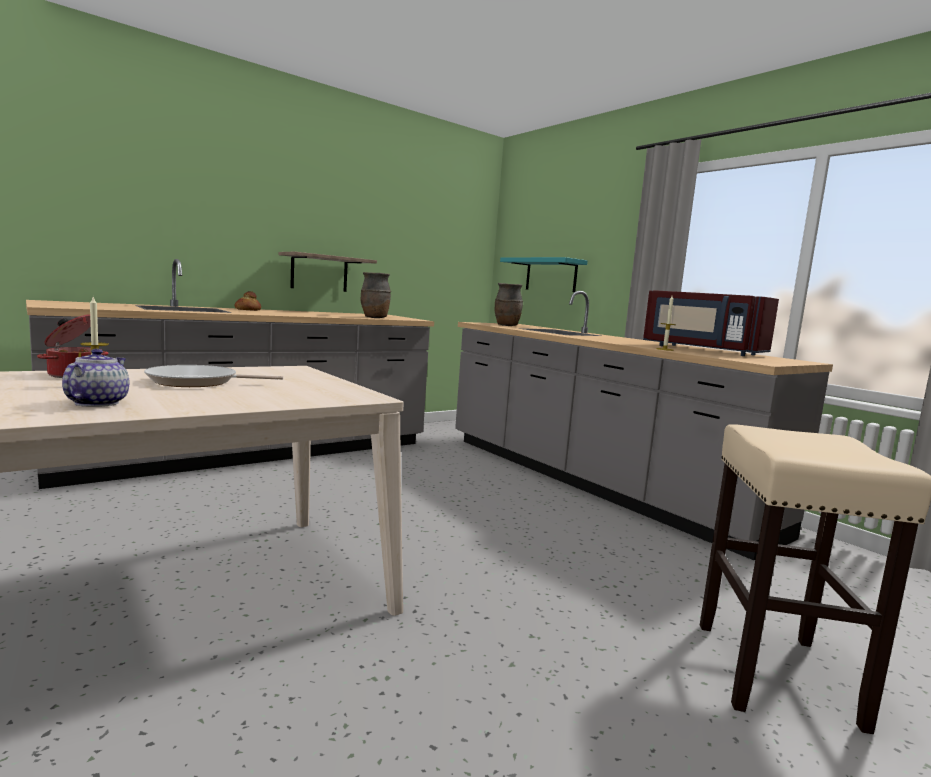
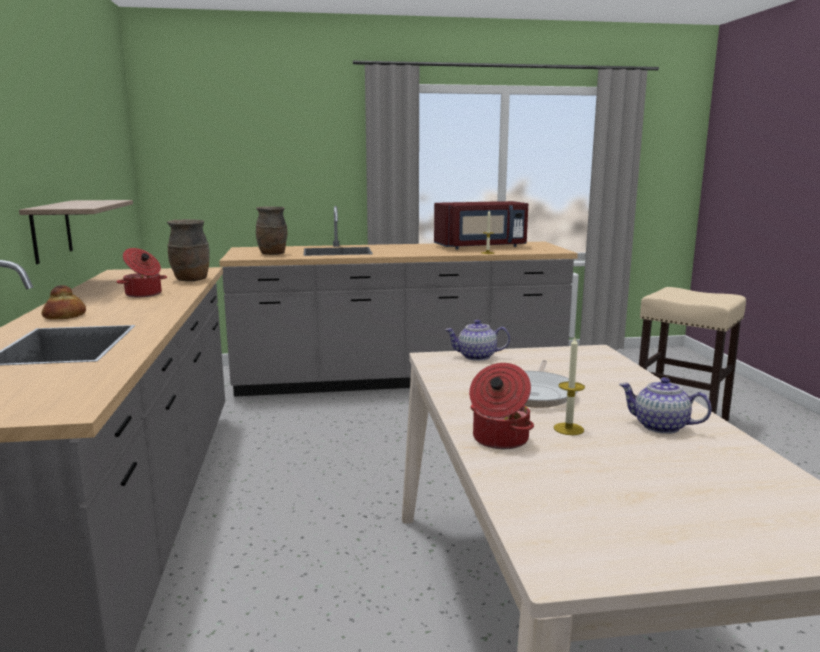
camera: 60 degrees left, 5 degrees up
turquoise shelf [500,257,588,292] -> none
none -> cooking pot [116,248,167,297]
none -> teapot [445,320,510,361]

